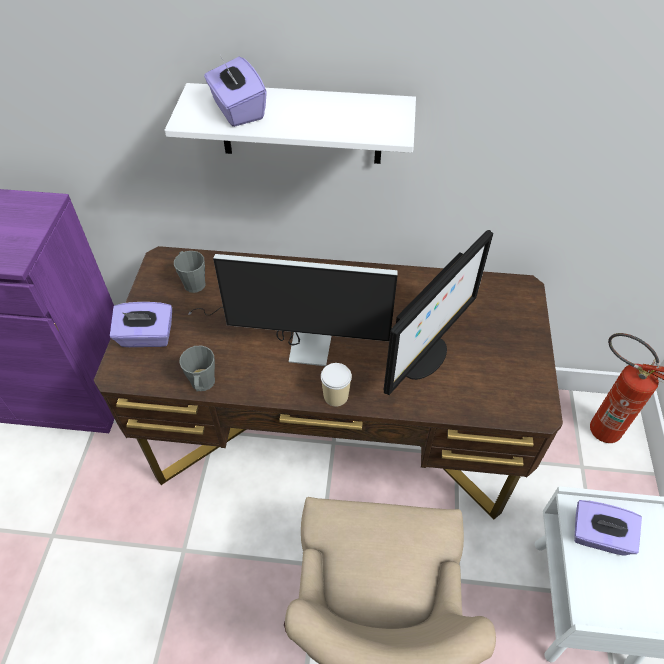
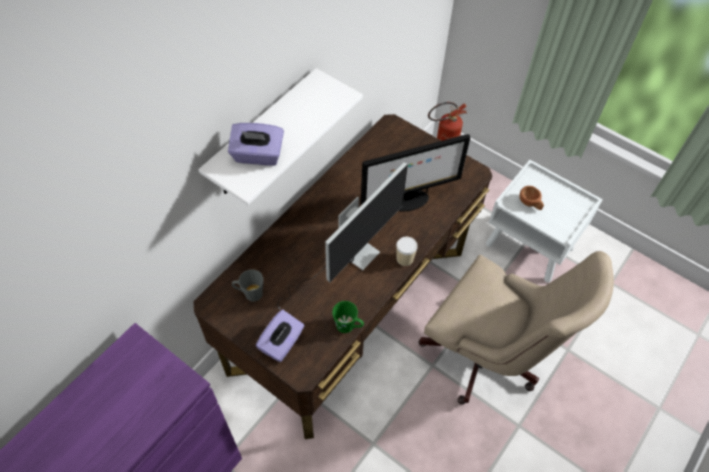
camera: 60 degrees left, 5 degrees up
grey mug [179,346,215,391] -> green mug [332,301,364,333]
monitor [384,230,494,395] -> monitor turned 90 degrees clockwise [361,134,470,212]
purple tissue box [574,500,642,556] -> brown cup [519,186,544,210]

